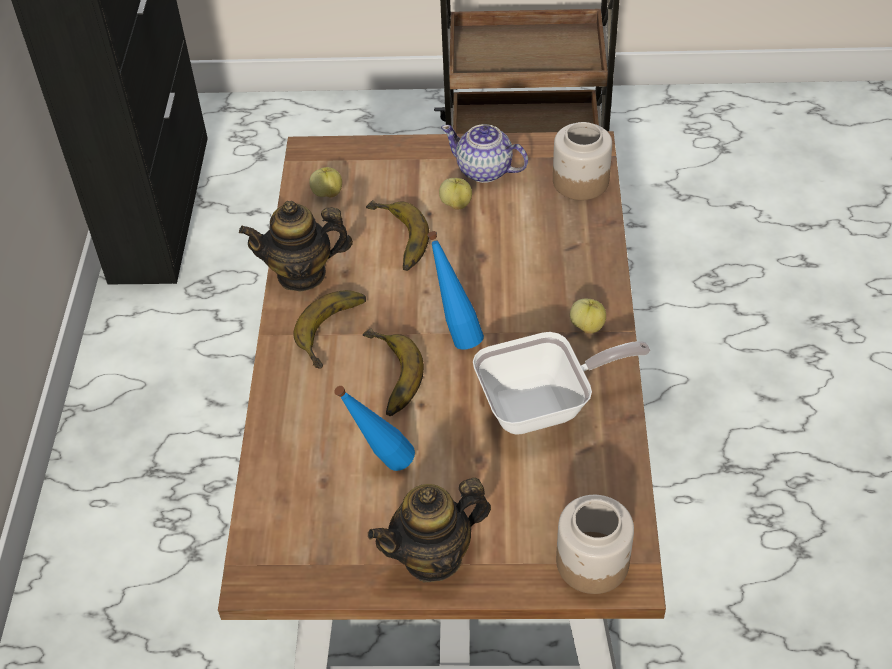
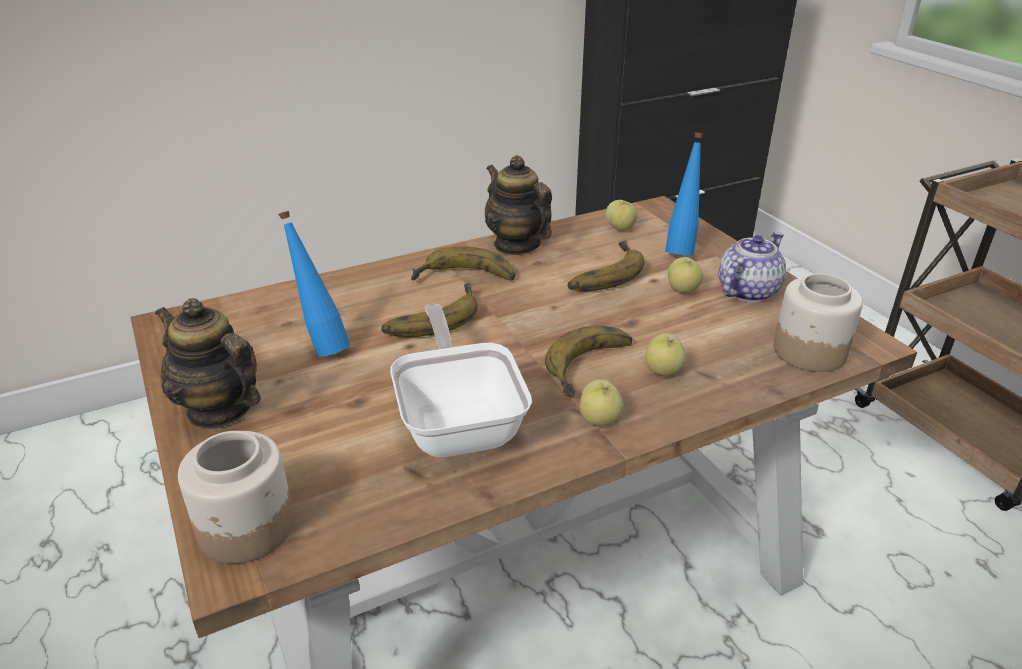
camera: 60 degrees right, 15 degrees down
blue bottle [427,231,484,349] -> blue bottle moved to [665,132,704,255]
teapot [441,124,528,183] -> teapot turned 45 degrees clockwise [719,232,786,302]
frying pan [473,332,650,435] -> frying pan turned 150 degrees counterclockwise [390,304,532,458]
none -> banana [545,326,632,397]
none -> apple [645,333,686,376]

